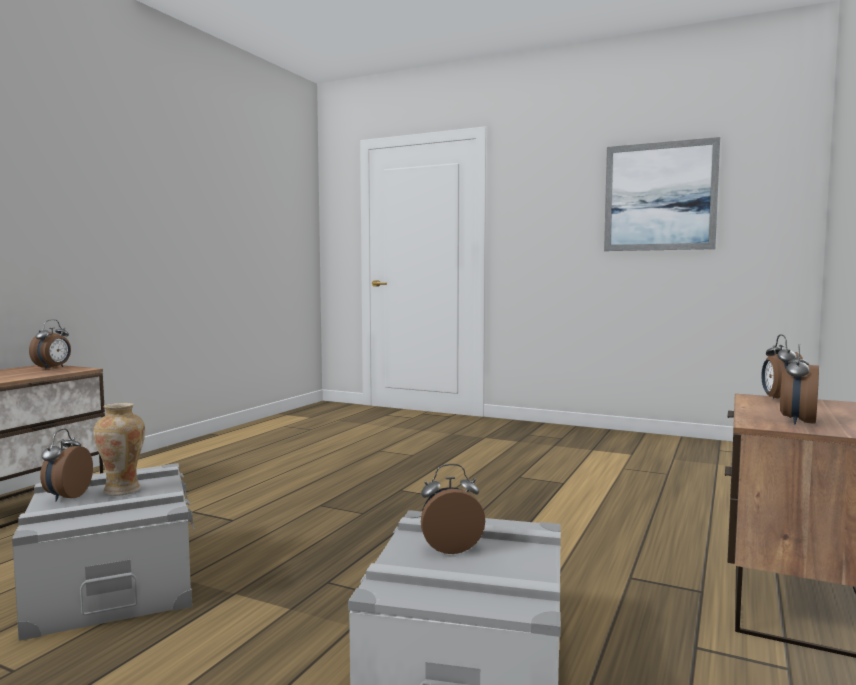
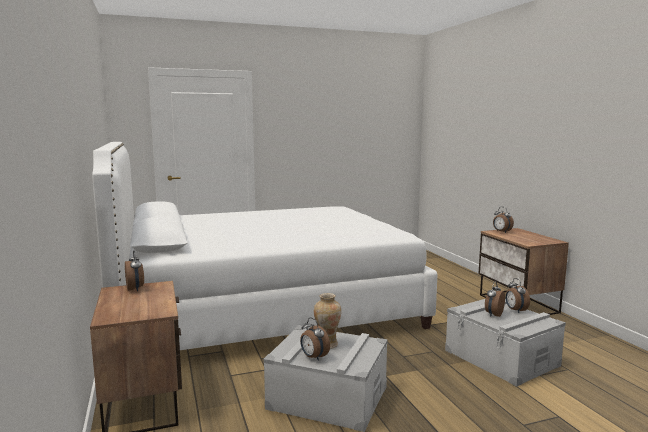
camera: 45 degrees left, 5 degrees up
picture [604,137,720,251] -> none
alarm clock [780,344,819,425] -> alarm clock moved to [505,278,530,313]
none -> white bed [92,142,437,350]

